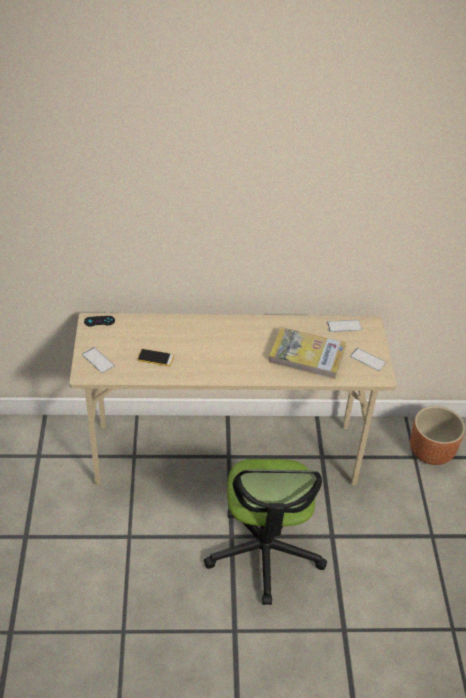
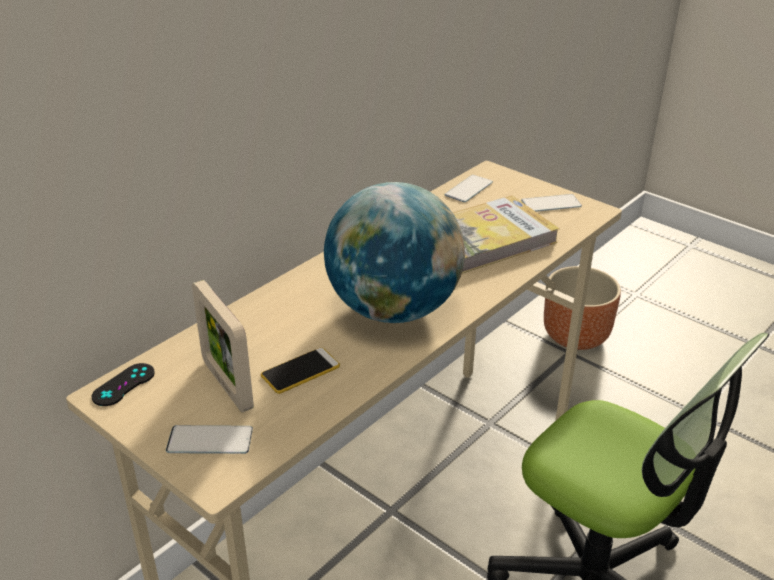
camera: 45 degrees left, 10 degrees down
none -> picture frame [192,280,254,413]
none -> globe [324,182,465,323]

